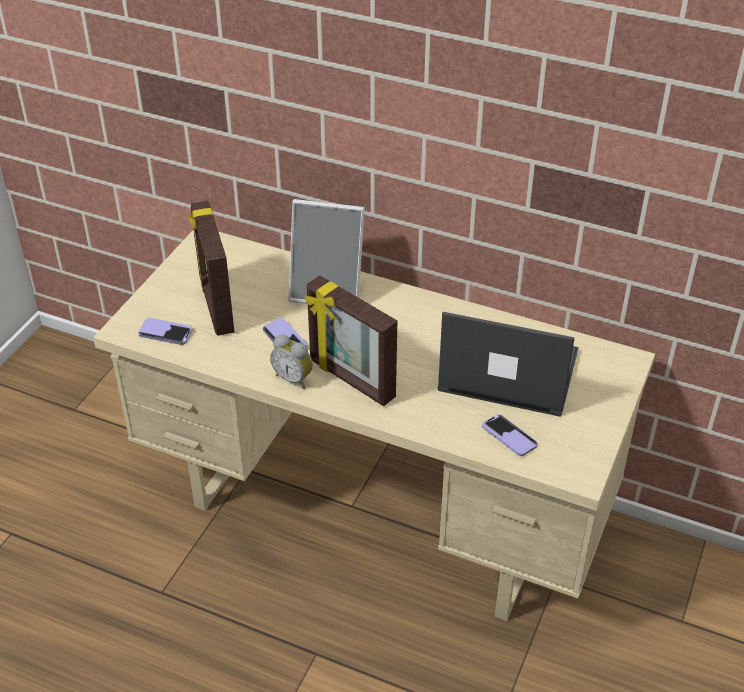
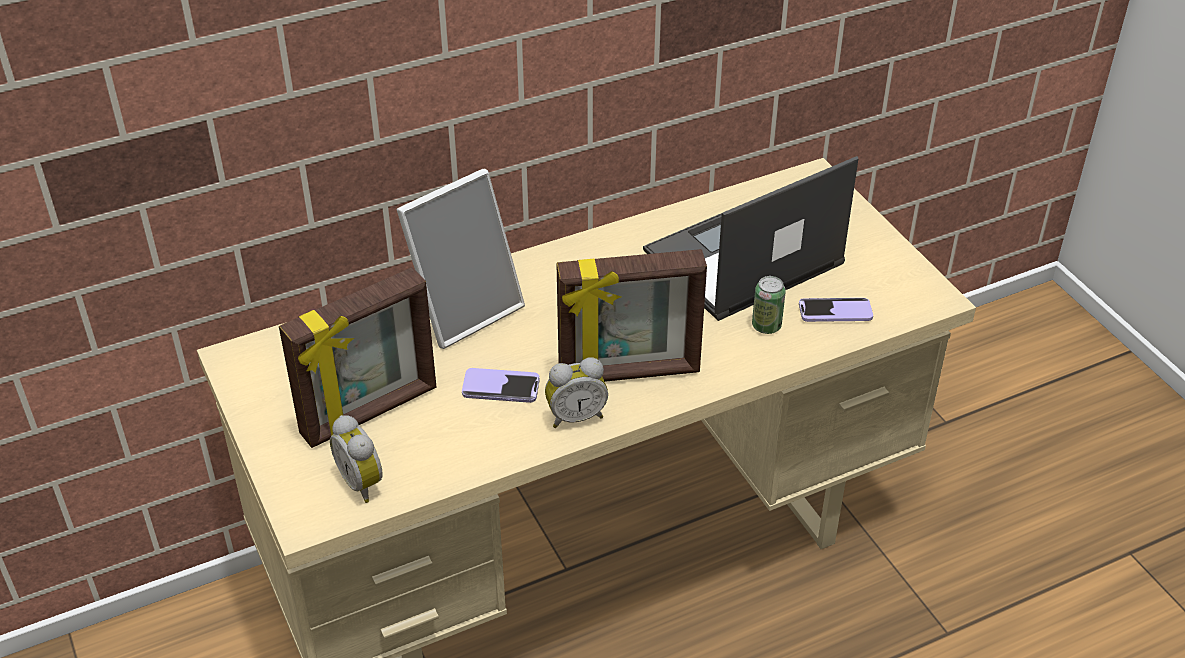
camera: 50 degrees left, 0 degrees up
phone [138,318,193,345] -> alarm clock [330,415,383,503]
picture frame [189,201,234,336] -> picture frame turned 60 degrees counterclockwise [279,267,436,448]
none -> can [752,276,786,334]

